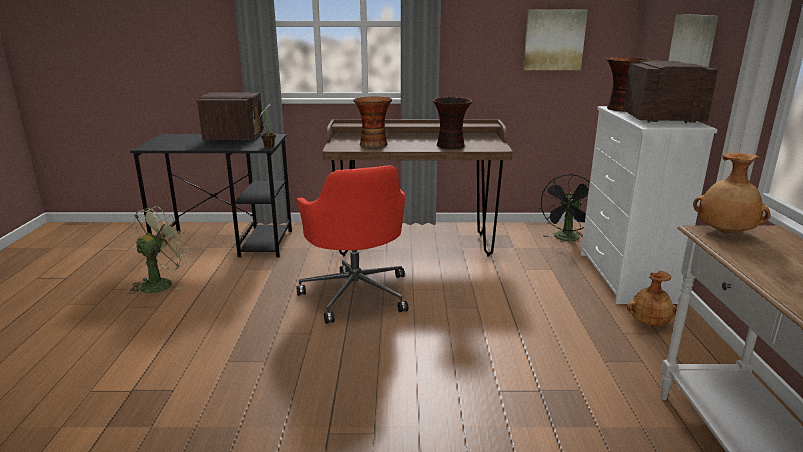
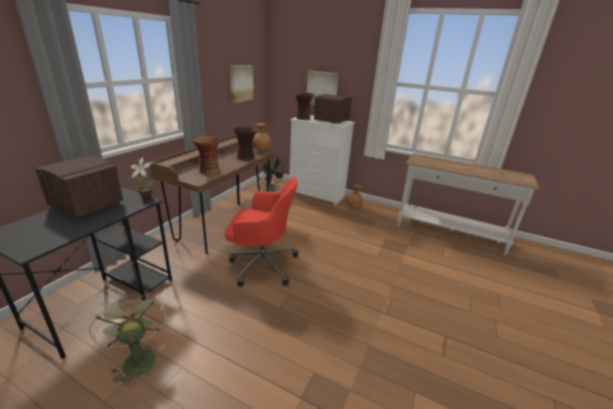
camera: 65 degrees left, 5 degrees up
brown vase [693,153,770,233] -> brown vase moved to [253,123,273,151]

